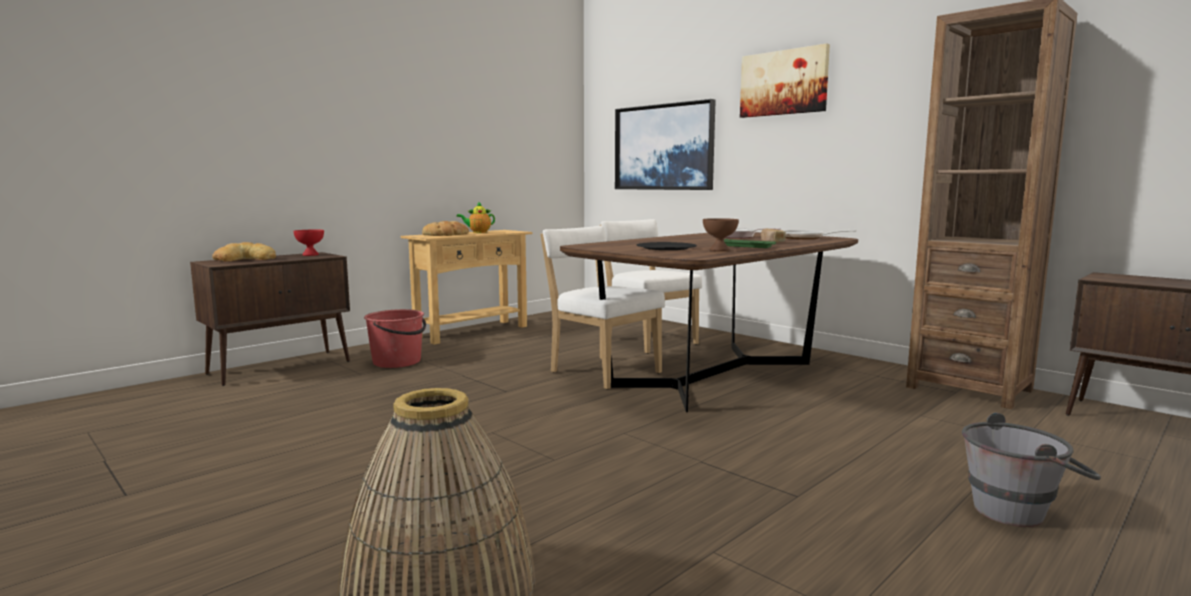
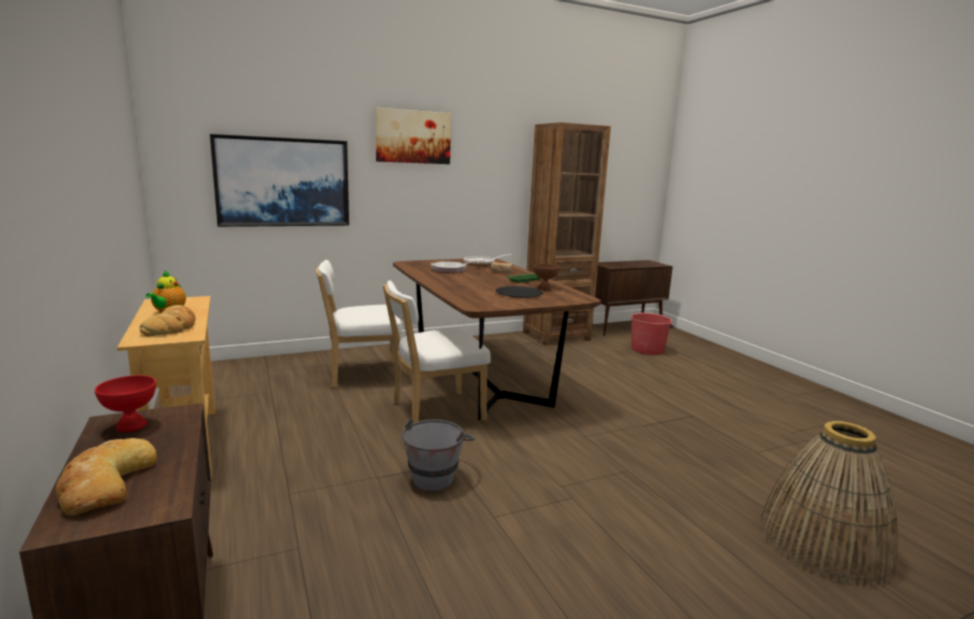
camera: 70 degrees left, 5 degrees up
red bucket [364,309,426,368] -> red bucket moved to [631,313,674,355]
grey bucket [962,413,1101,527] -> grey bucket moved to [402,419,475,491]

